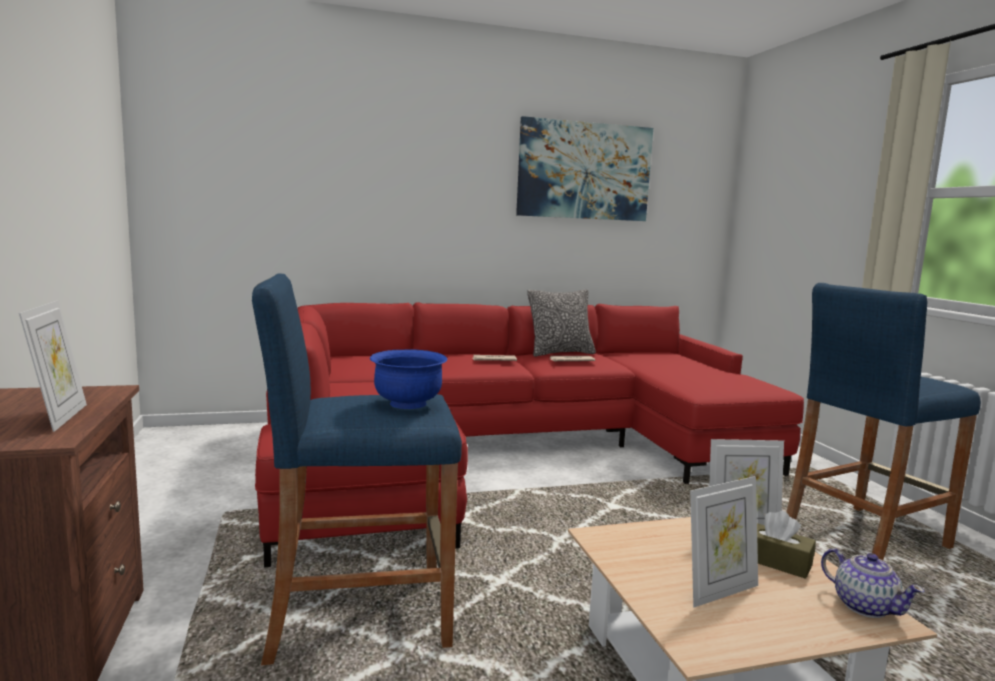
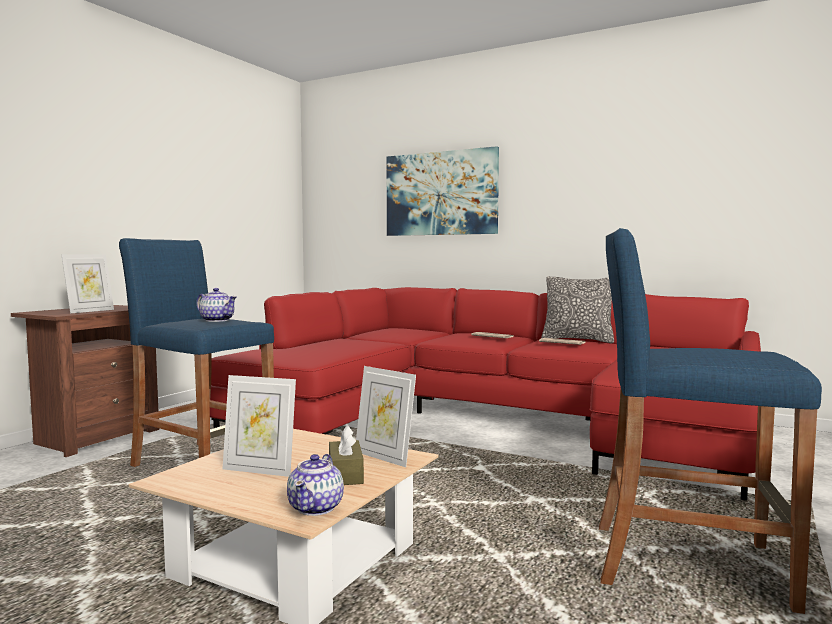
camera: 45 degrees right, 5 degrees down
blue bowl [370,349,447,409] -> teapot [197,288,237,322]
picture [516,116,653,221] -> picture moved to [386,146,499,236]

